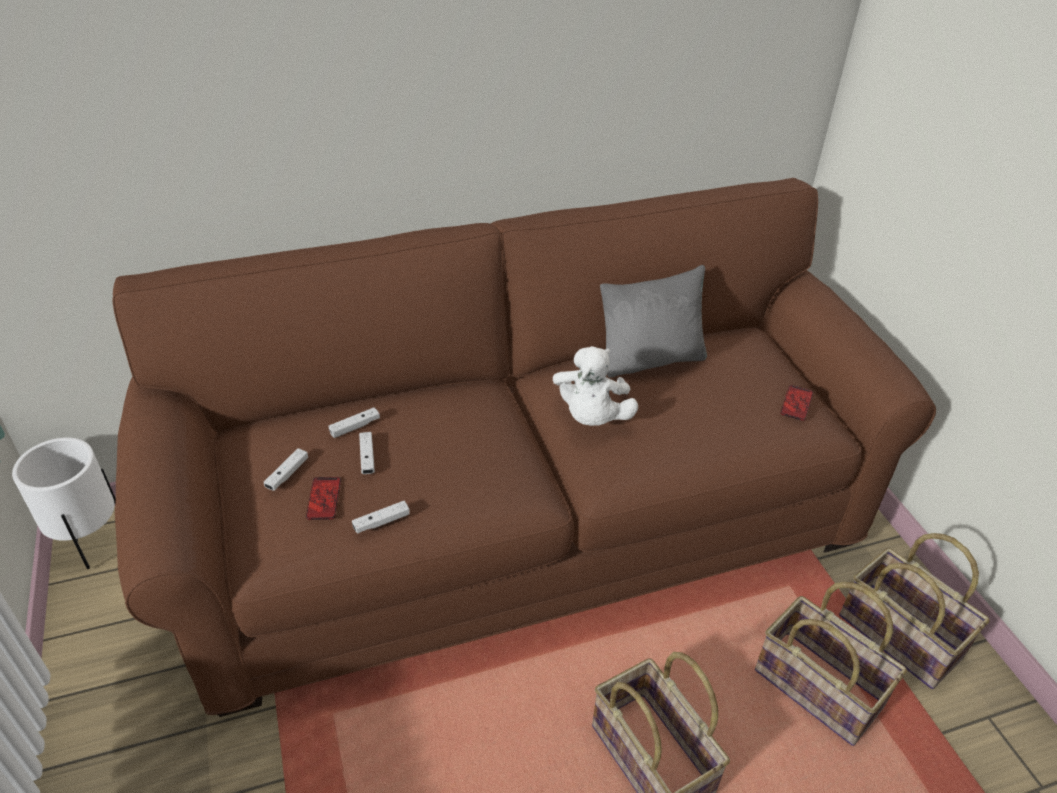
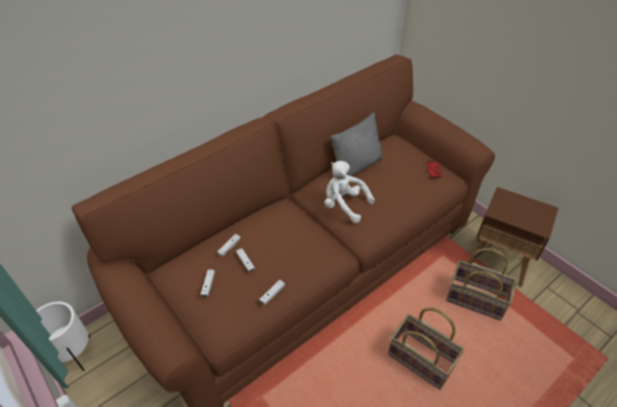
camera: 20 degrees left, 5 degrees up
phone [306,477,341,520] -> none
white plush toy [553,346,638,426] -> white plush toy turned 135 degrees clockwise [324,161,375,223]
basket [839,533,990,689] -> brown side table [467,187,558,287]

